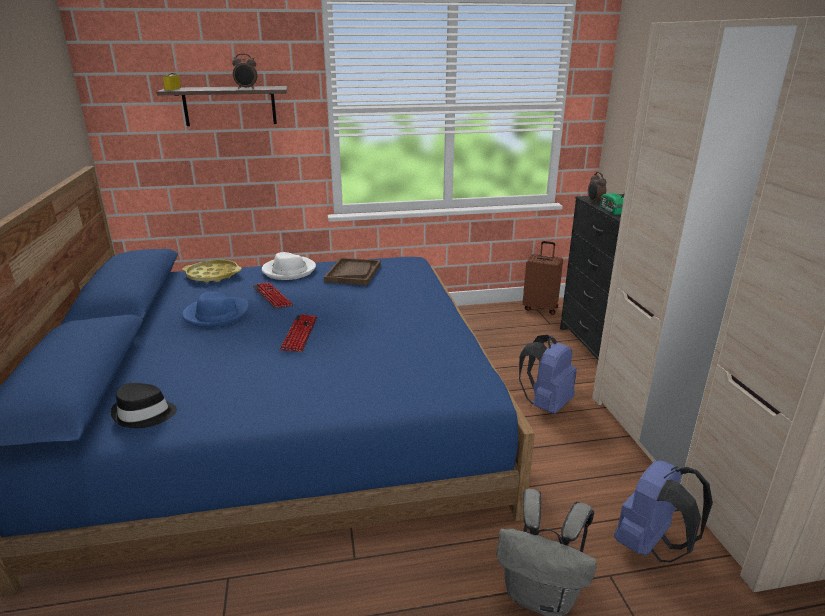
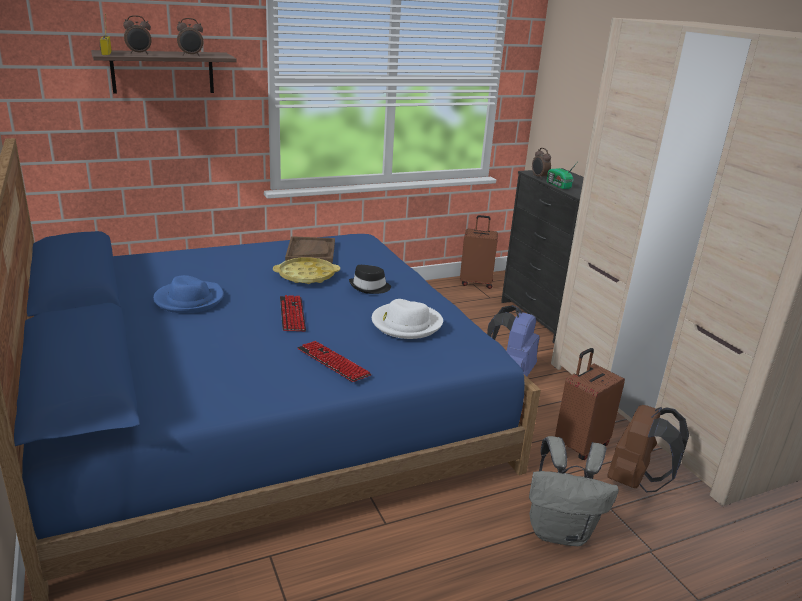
camera: 15 degrees left, 0 degrees up
black hat [110,383,177,428] -> black hat moved to [349,265,391,294]
yellow tray [182,260,242,283] -> yellow tray moved to [273,257,340,284]
keyboard [253,282,293,308] -> keyboard moved to [297,341,371,382]
white hat [262,252,316,280] -> white hat moved to [372,299,443,339]
blue backpack [614,460,713,563] -> brown backpack [607,405,689,493]
none -> alarm clock [123,15,151,55]
none -> brown suitcase [555,348,625,460]

